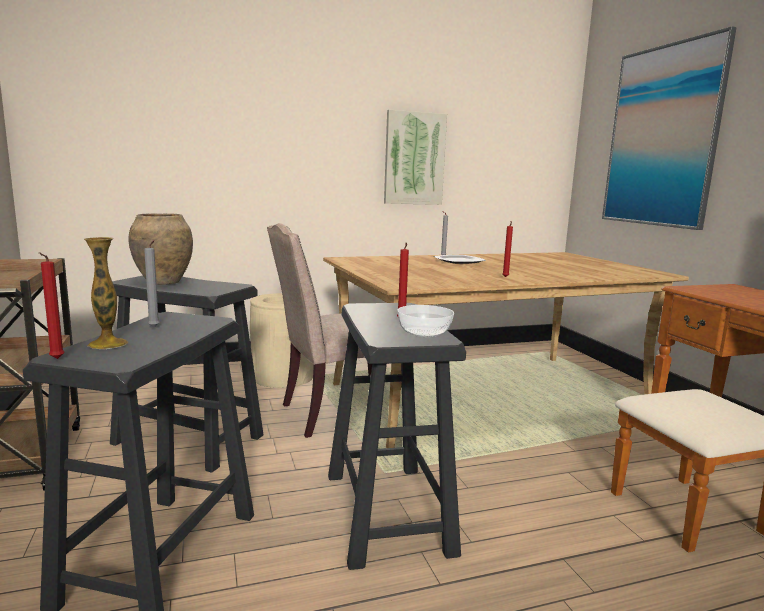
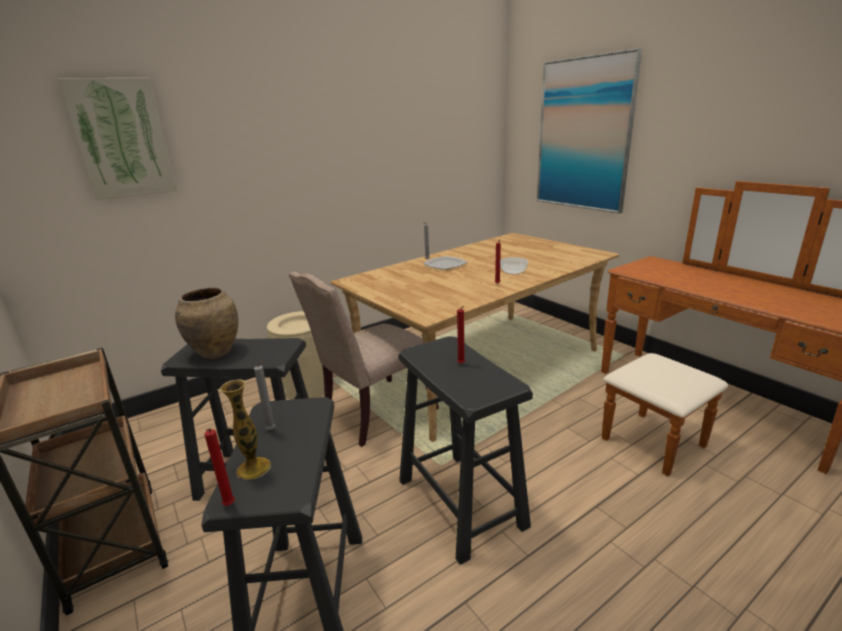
camera: 15 degrees left, 10 degrees up
picture [384,110,447,205] -> picture moved to [58,78,177,200]
bowl [397,305,454,337] -> bowl moved to [500,257,528,274]

